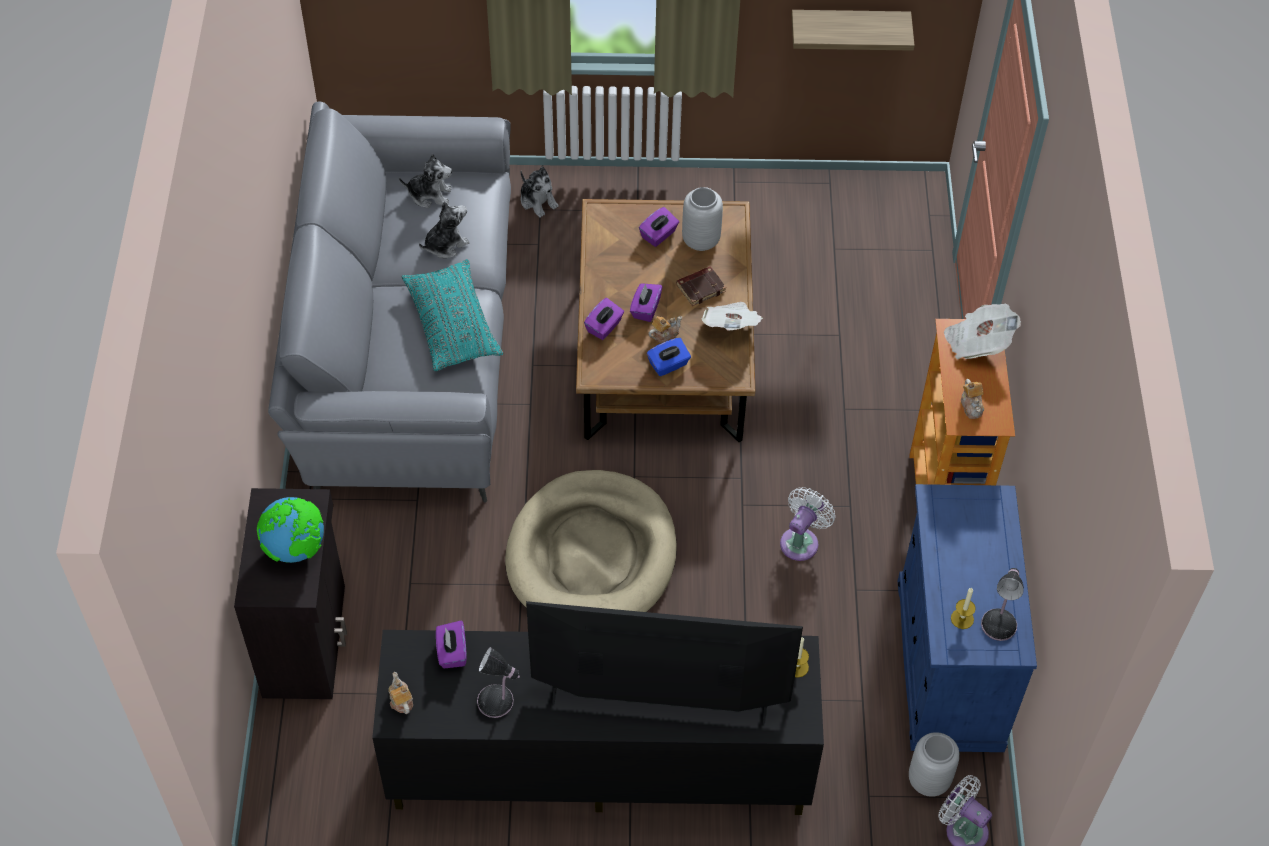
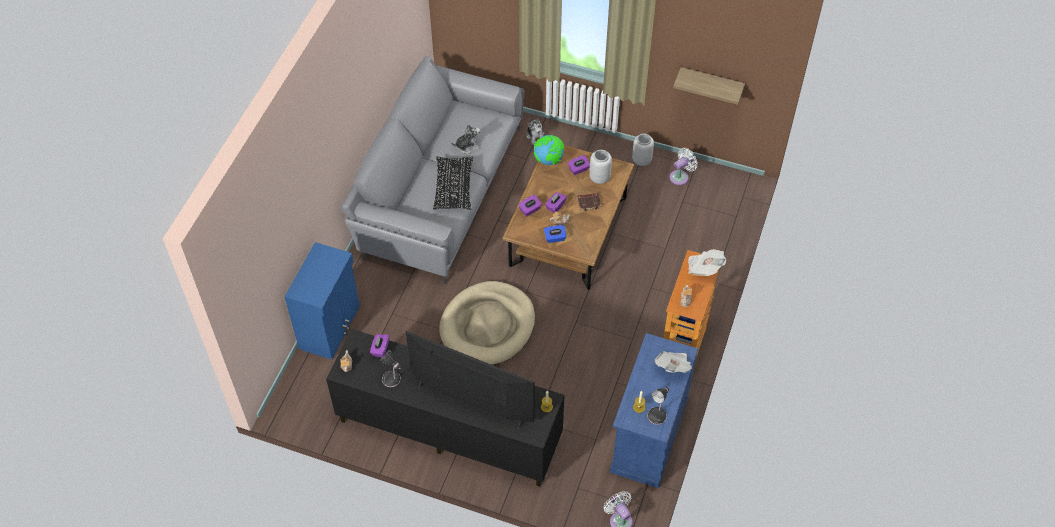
camera: 20 degrees right, 0 degrees up
black cabinet [234,488,347,699] -> blue cabinet [285,242,360,360]
globe [257,497,324,563] -> globe moved to [534,135,564,165]
plush toy [399,154,452,208] -> none
turquoise pillow [402,259,503,371] -> black pillow [433,156,473,210]
newspaper [701,302,763,330] -> newspaper moved to [655,351,692,373]
white fan [780,487,835,561] -> white fan moved to [670,148,698,185]
grey vase [909,732,960,797] -> grey vase moved to [632,134,654,166]

